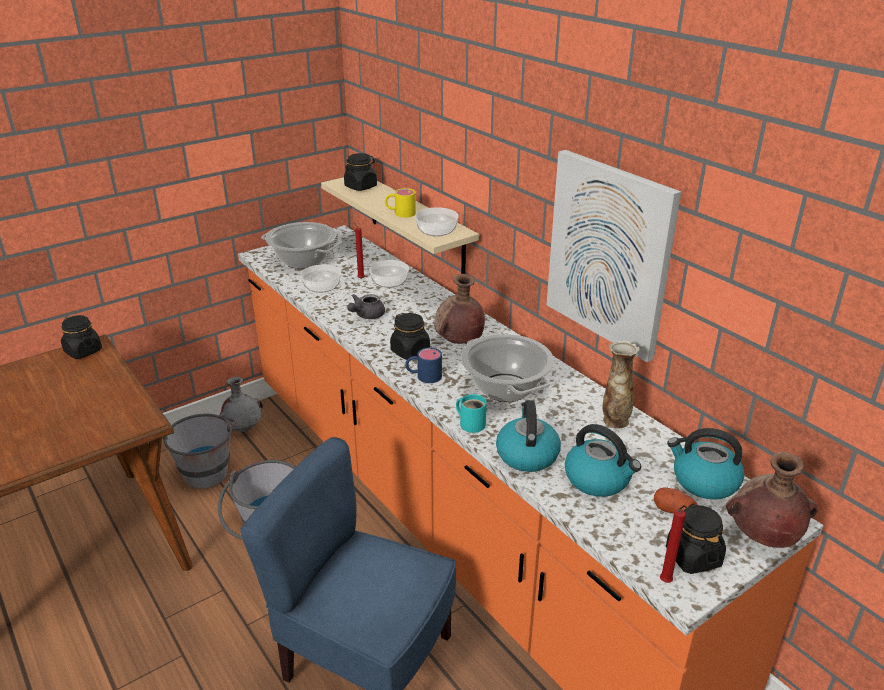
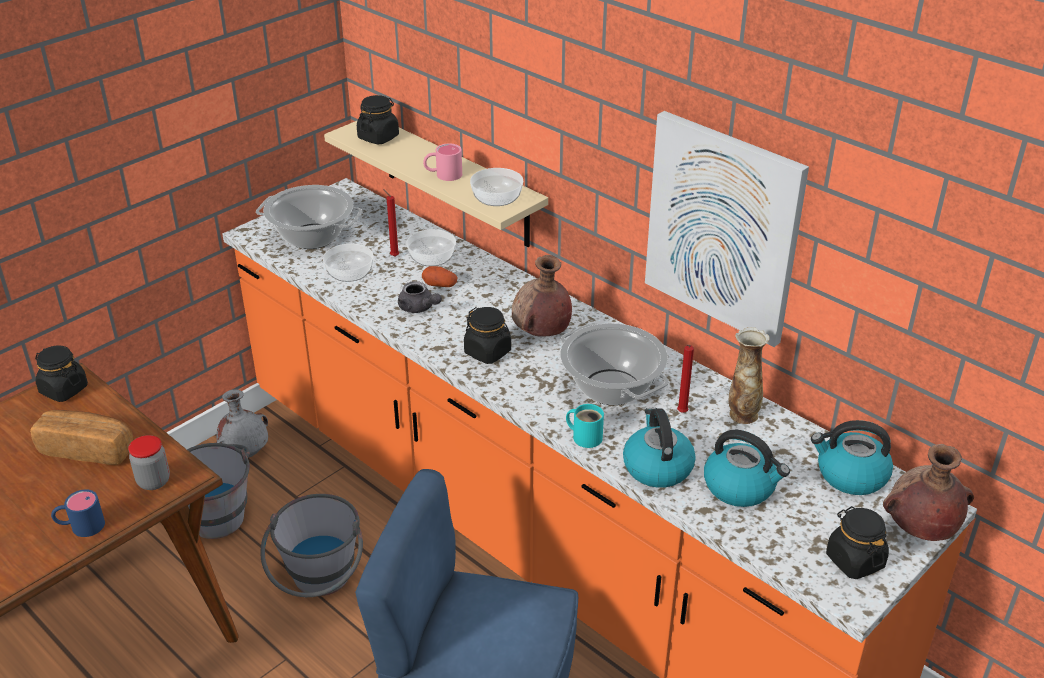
camera: 10 degrees left, 5 degrees up
grey teapot [347,294,385,319] -> grey teapot turned 75 degrees counterclockwise [398,281,442,313]
yellow mug [385,188,416,218] -> pink mug [423,143,462,181]
blue mug [405,348,442,383] -> blue mug moved to [51,489,105,537]
potato [654,487,698,514] -> potato moved to [422,266,458,287]
red candle [660,509,686,583] -> red candle moved to [677,345,694,413]
none -> bread [30,410,134,465]
none -> jar [128,435,170,490]

